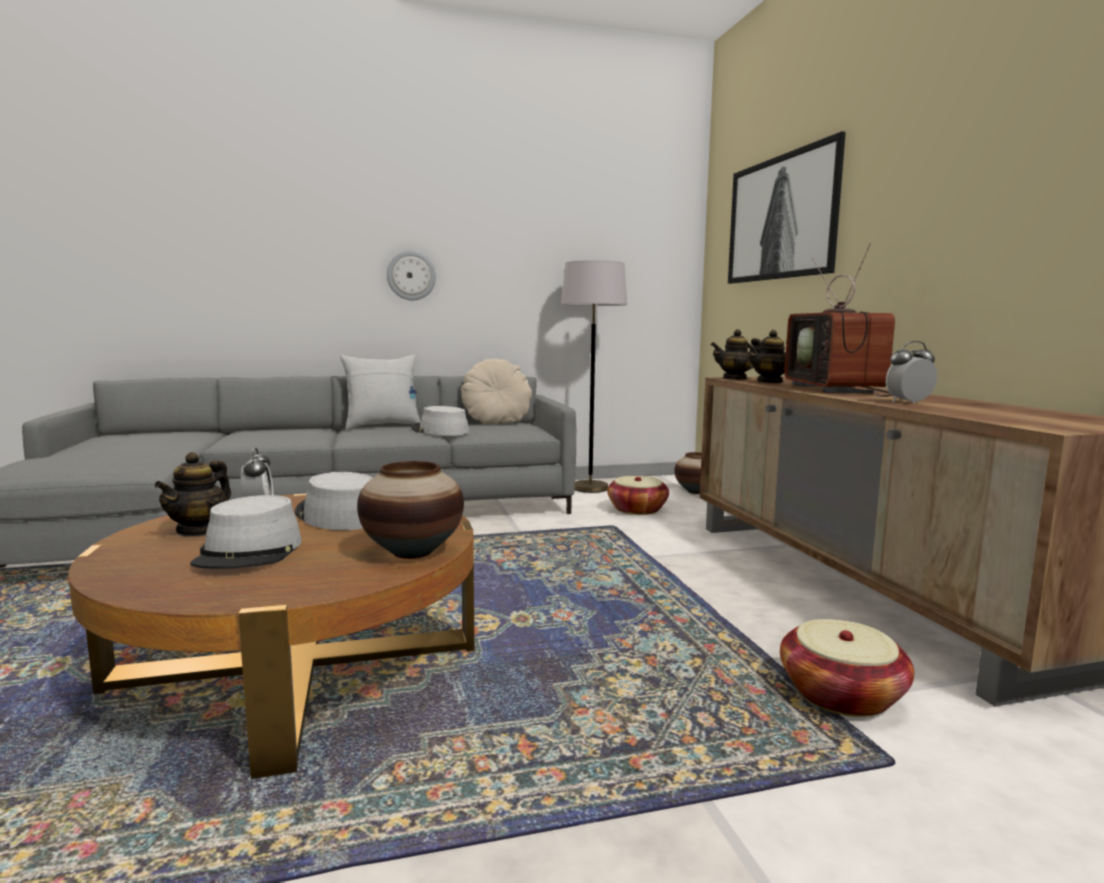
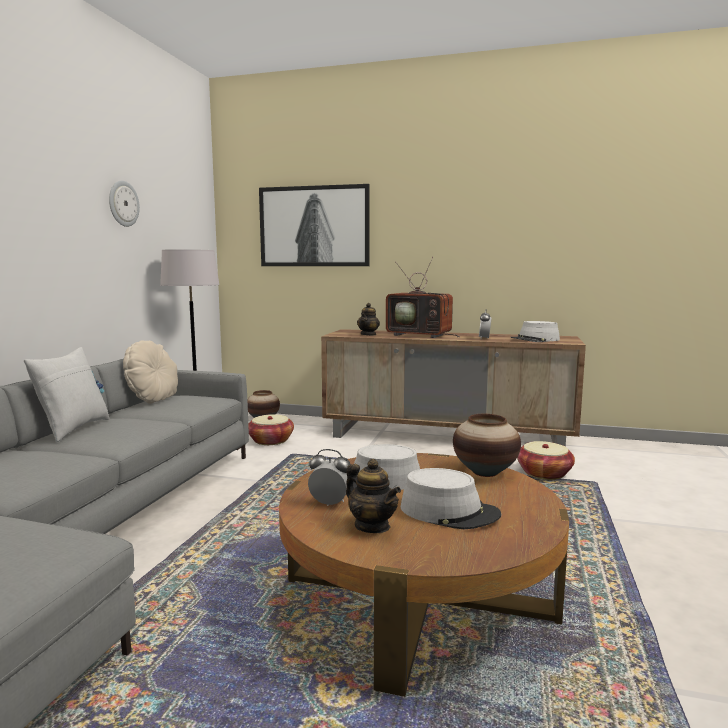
camera: 60 degrees left, 0 degrees up
wall clock [387,251,436,300] -> wall clock moved to [109,181,140,227]
grey hat [411,406,469,436] -> grey hat moved to [510,321,560,342]
teapot [711,329,761,380] -> none

